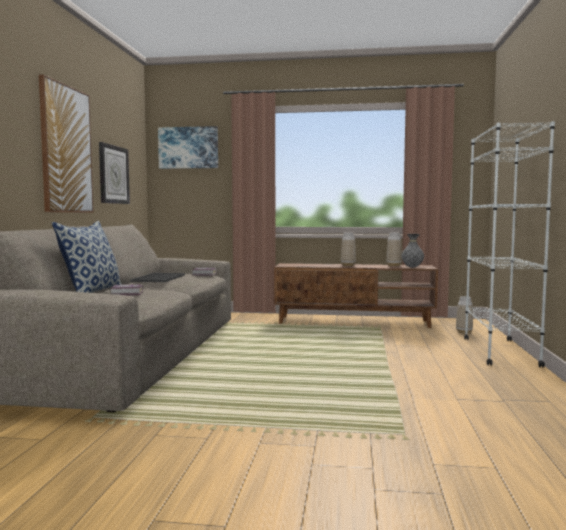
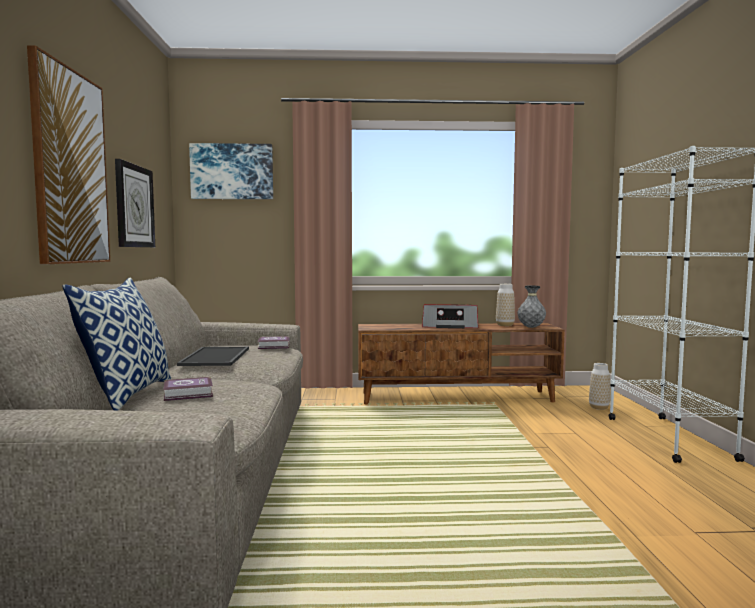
camera: 10 degrees left, 0 degrees up
vase [341,232,356,266] -> radio [422,304,479,328]

